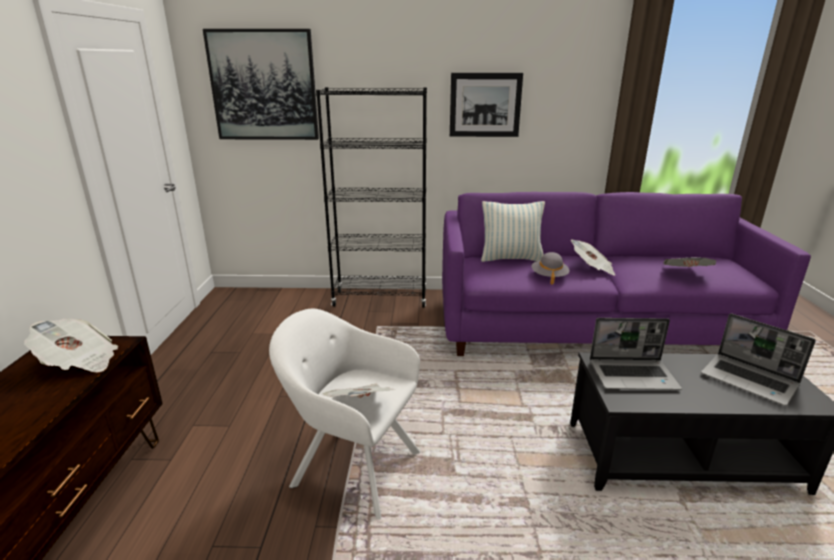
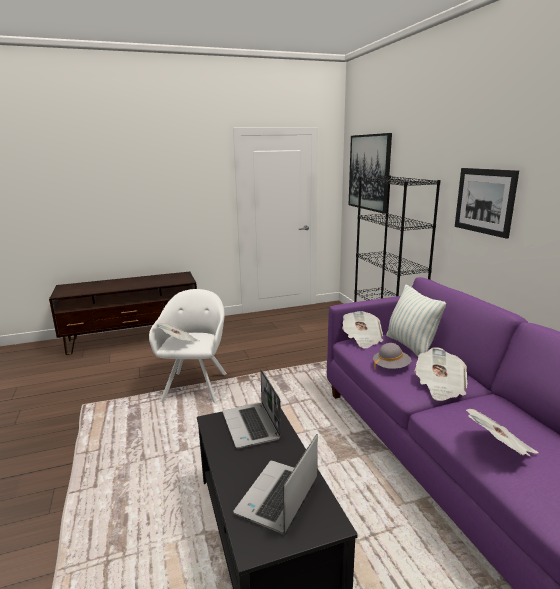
camera: 70 degrees right, 5 degrees down
newspaper [24,319,118,372] -> newspaper moved to [342,311,383,349]

